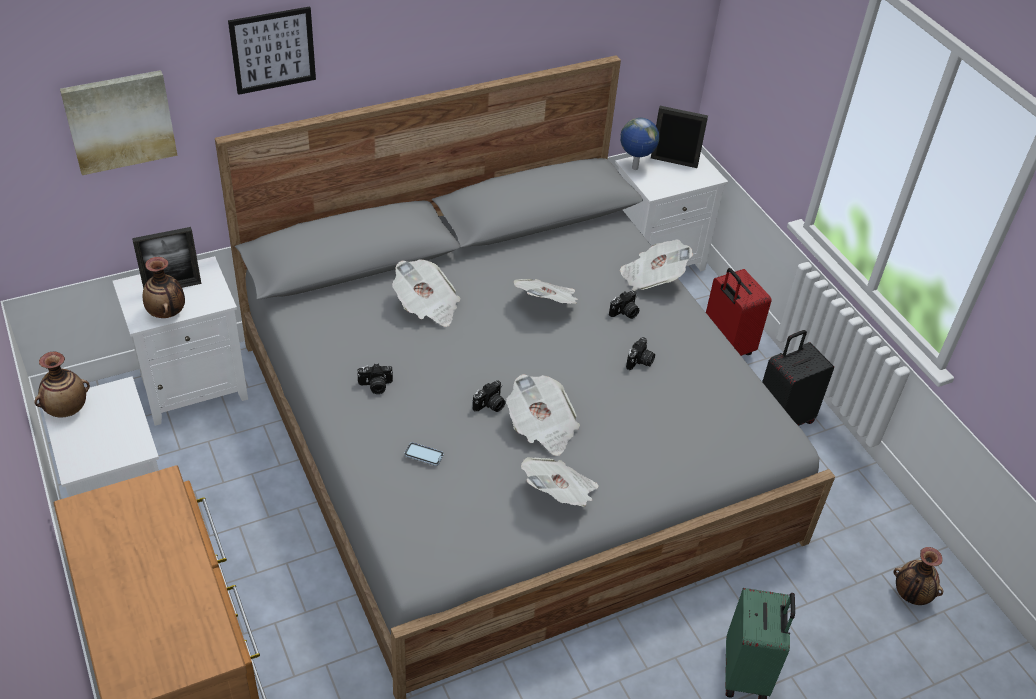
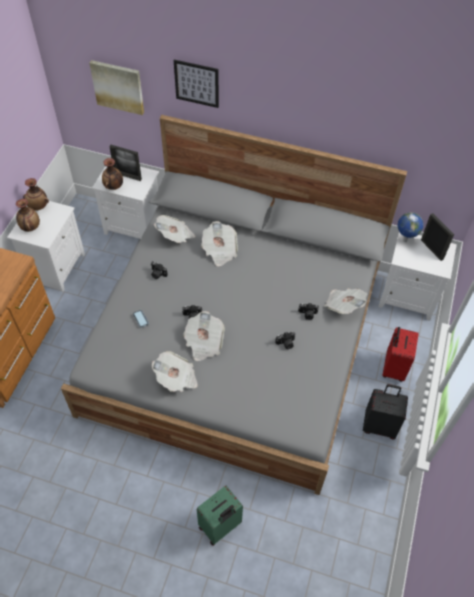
camera: 45 degrees right, 10 degrees up
newspaper [514,279,578,304] -> newspaper moved to [154,215,195,243]
vase [893,547,943,605] -> vase moved to [16,199,40,232]

